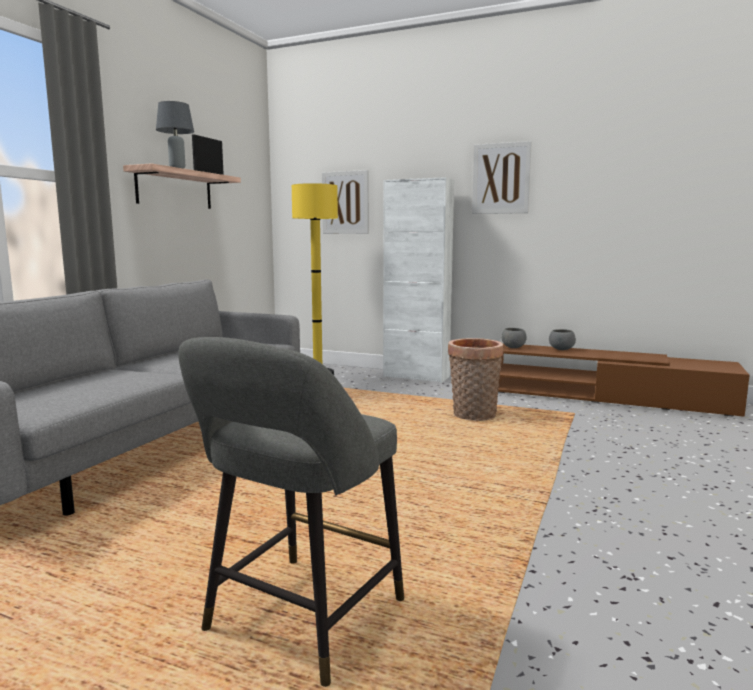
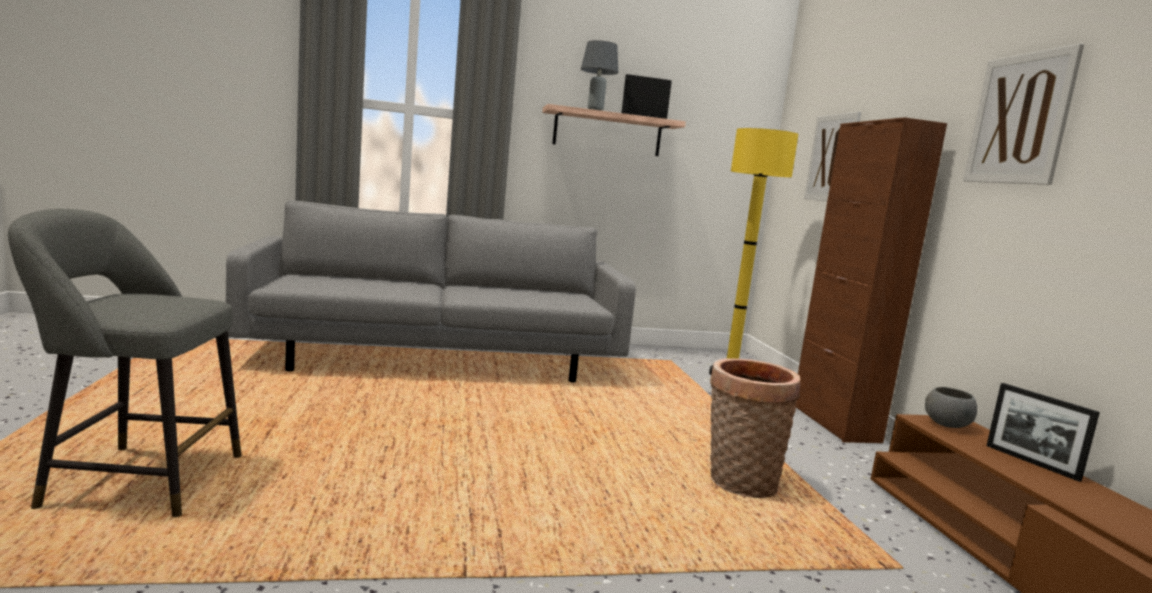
camera: 55 degrees right, 0 degrees up
white cabinet [383,177,454,383] -> brown cabinet [796,117,947,443]
grey bowl [549,329,576,350] -> picture frame [987,383,1100,482]

